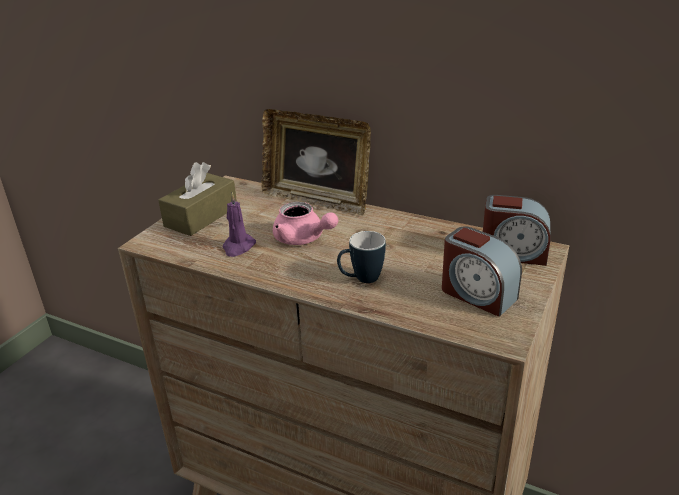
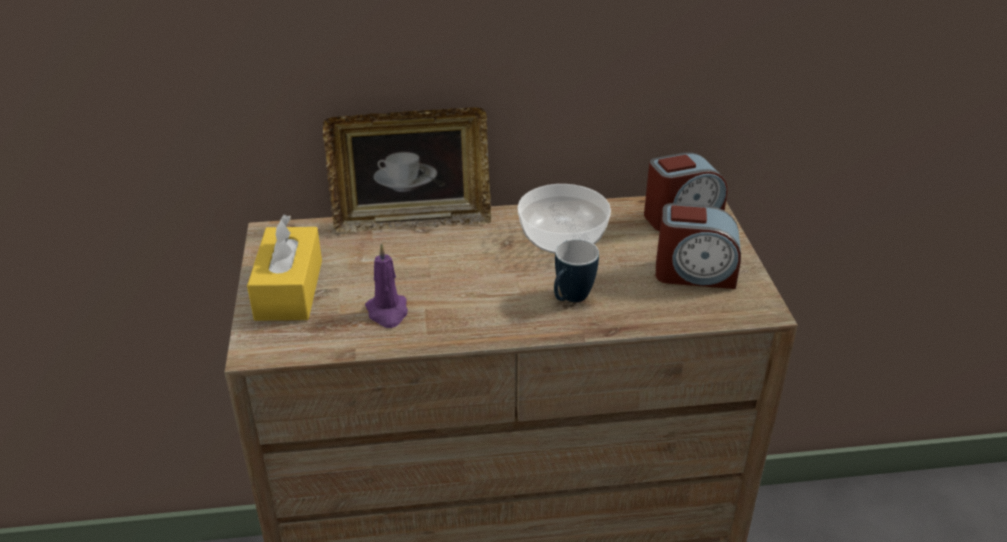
camera: 35 degrees left, 5 degrees up
brown tissue box [158,162,237,236] -> yellow tissue box [247,215,322,321]
pink teapot [273,202,338,245] -> none
none -> bowl [517,184,611,253]

